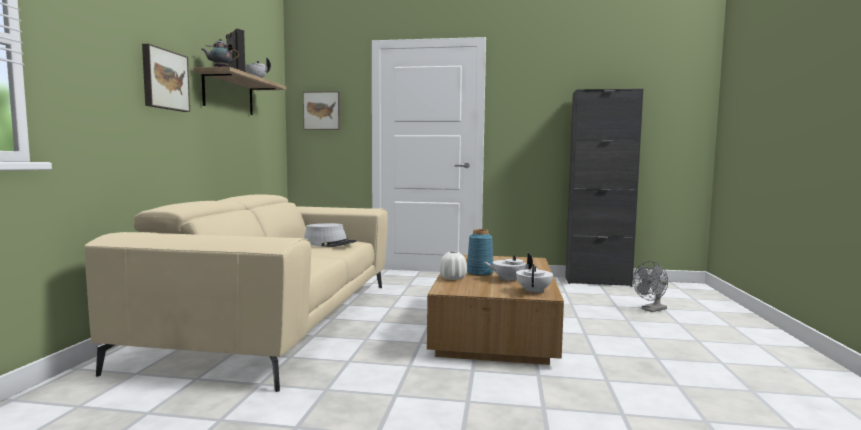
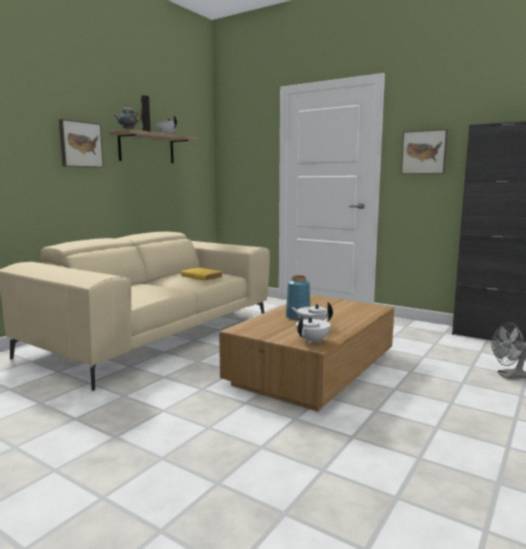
camera: 25 degrees right, 5 degrees up
picture [303,91,341,130] -> picture moved to [401,129,448,174]
grey hat [304,223,357,247] -> yellow book [181,268,223,281]
white vase [440,251,467,280] -> none

